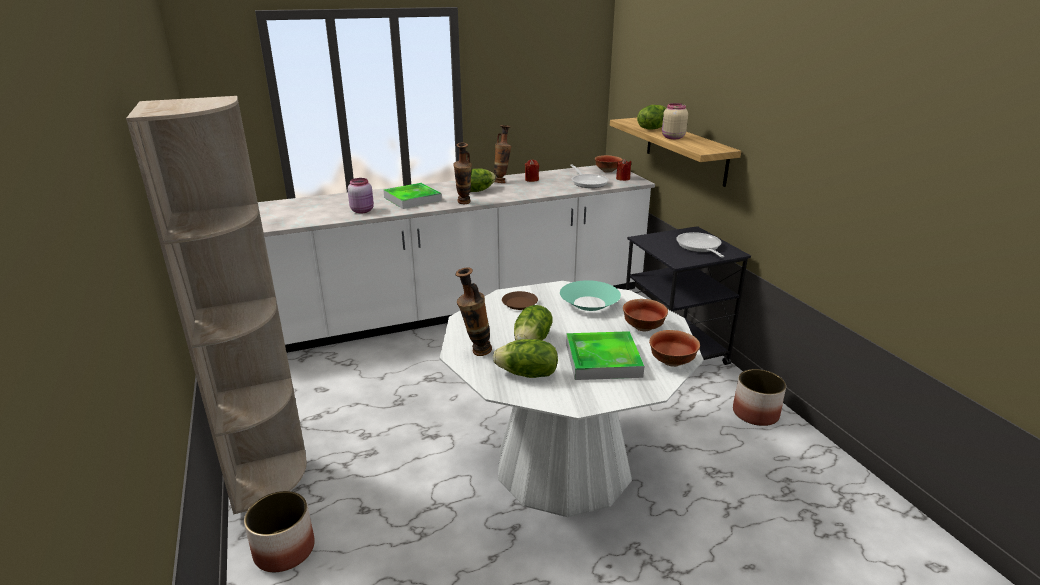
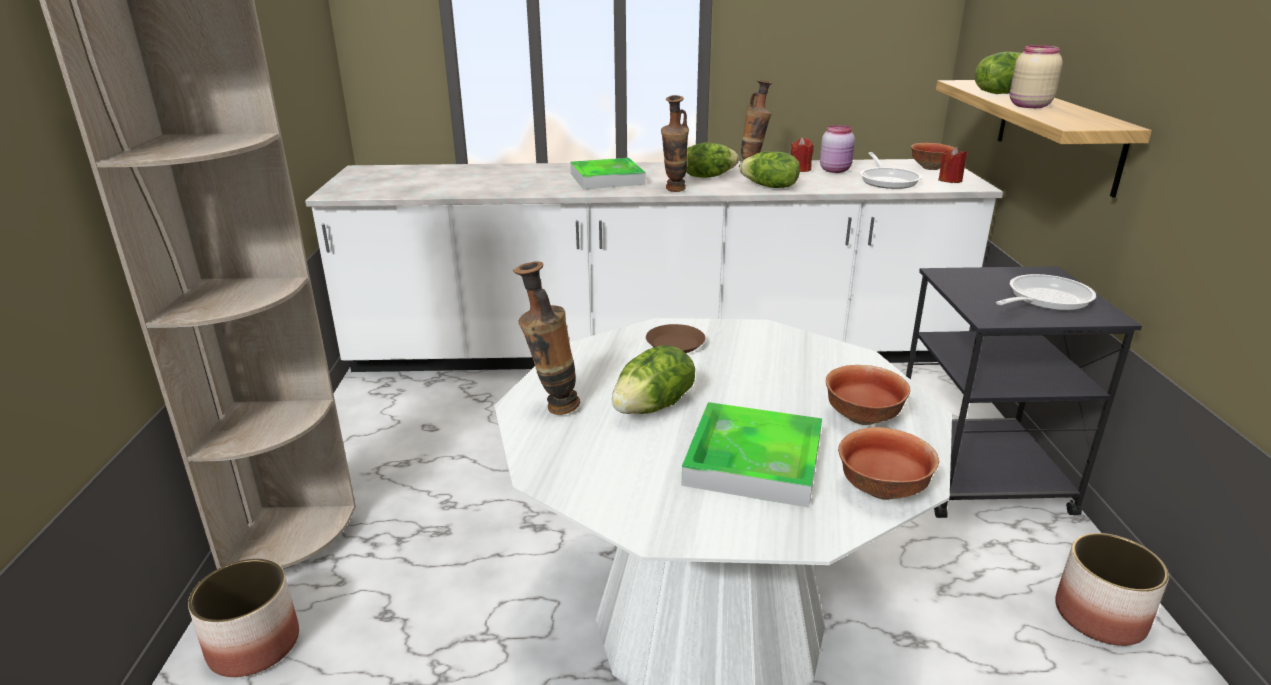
camera: 20 degrees right, 0 degrees up
pink jar [348,178,374,213] -> pink jar moved to [820,125,855,173]
lettuce [493,339,558,378] -> lettuce moved to [740,151,800,188]
turquoise bowl [560,280,621,311] -> none
frying pan [676,232,724,258] -> frying pan turned 45 degrees clockwise [996,274,1096,311]

